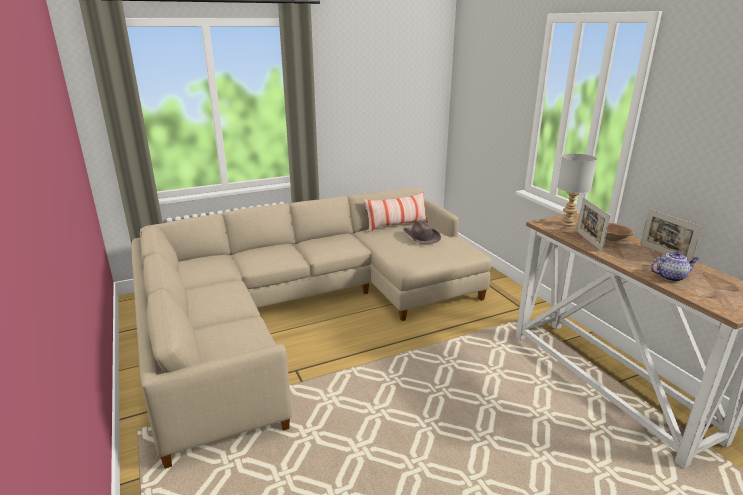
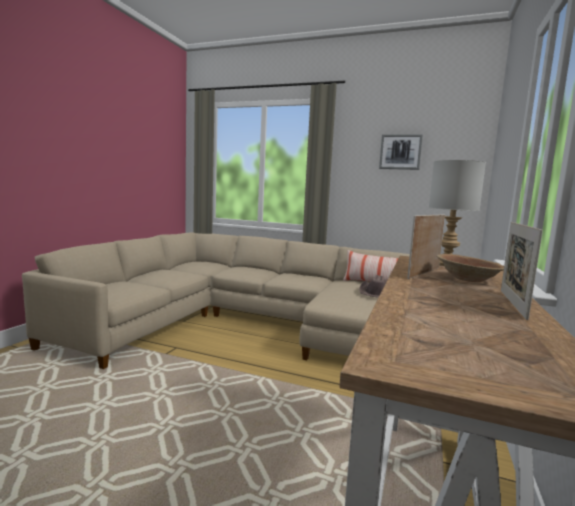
camera: 45 degrees right, 15 degrees down
teapot [650,252,699,282] -> none
none -> picture [379,134,423,170]

